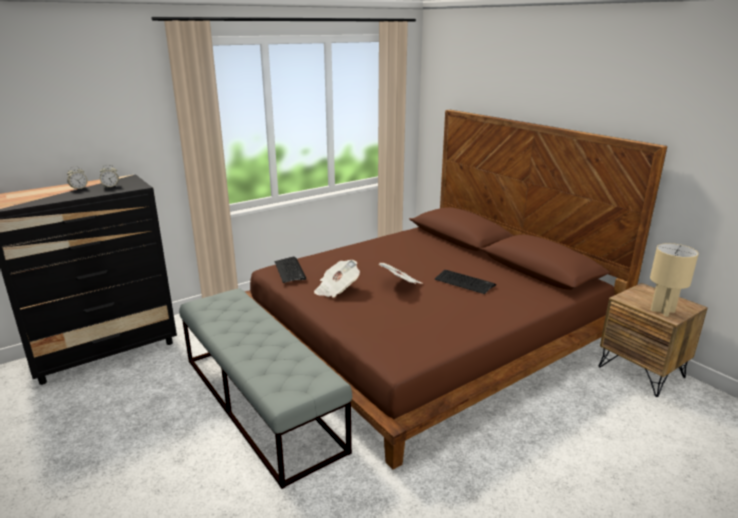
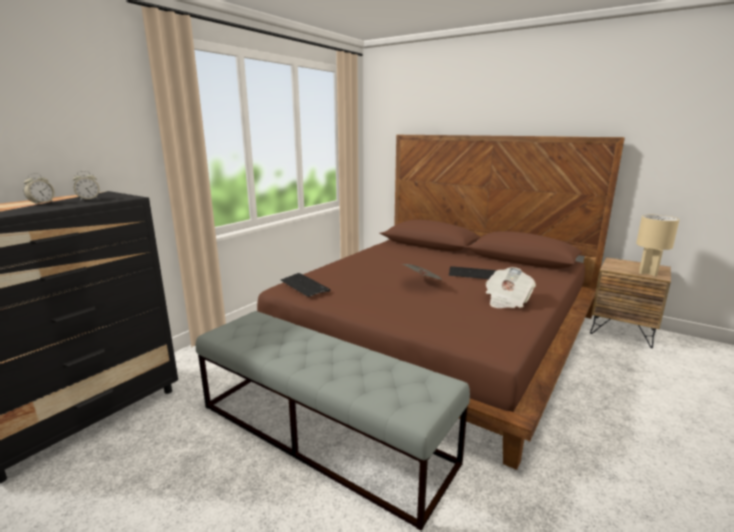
camera: 20 degrees left, 5 degrees down
newspaper [314,260,360,298] -> newspaper moved to [485,267,536,308]

